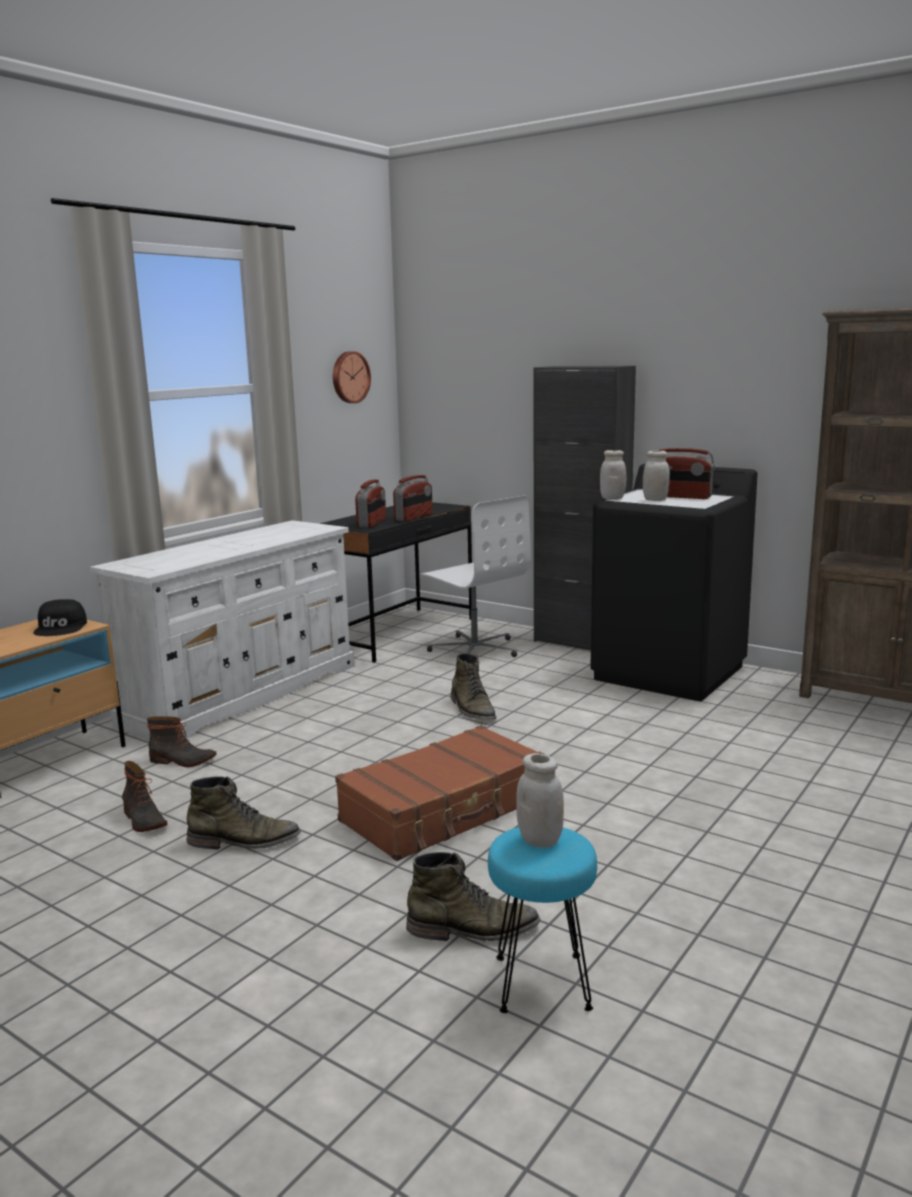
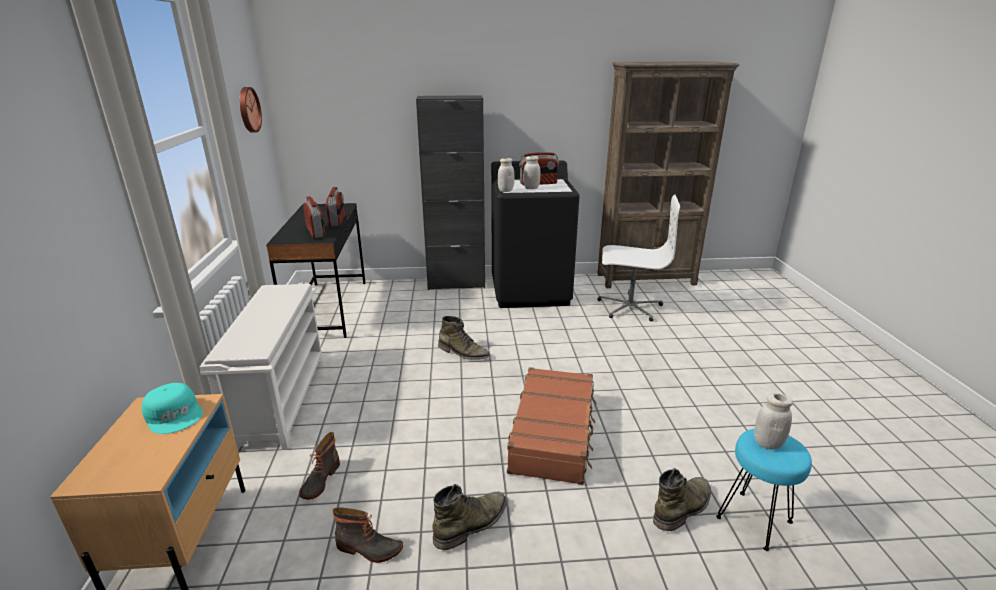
camera: 40 degrees left, 10 degrees up
black cap [33,599,87,636] -> turquoise cap [142,383,203,434]
white dresser [90,520,355,740] -> white shoe rack [199,284,323,449]
boot [147,716,216,767] -> boot turned 135 degrees clockwise [299,432,340,500]
white office chair [420,496,531,657] -> white office chair moved to [597,195,680,322]

